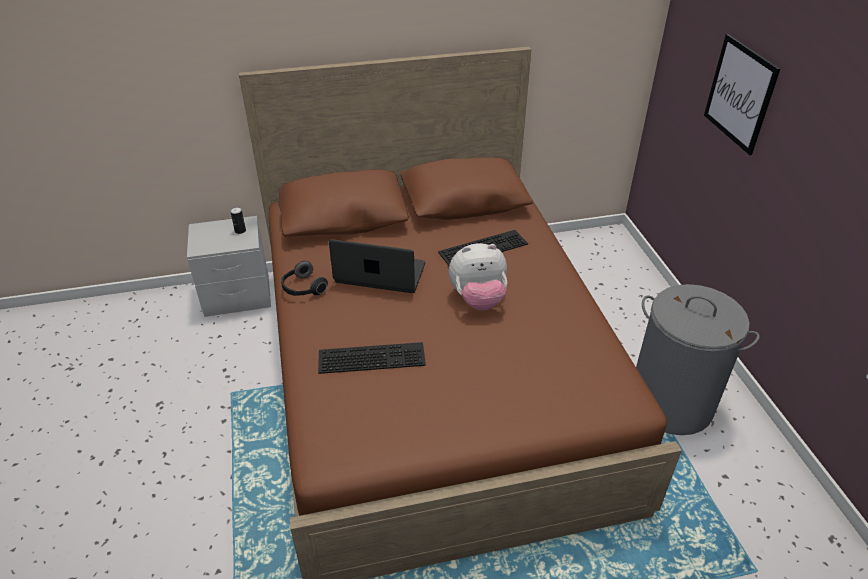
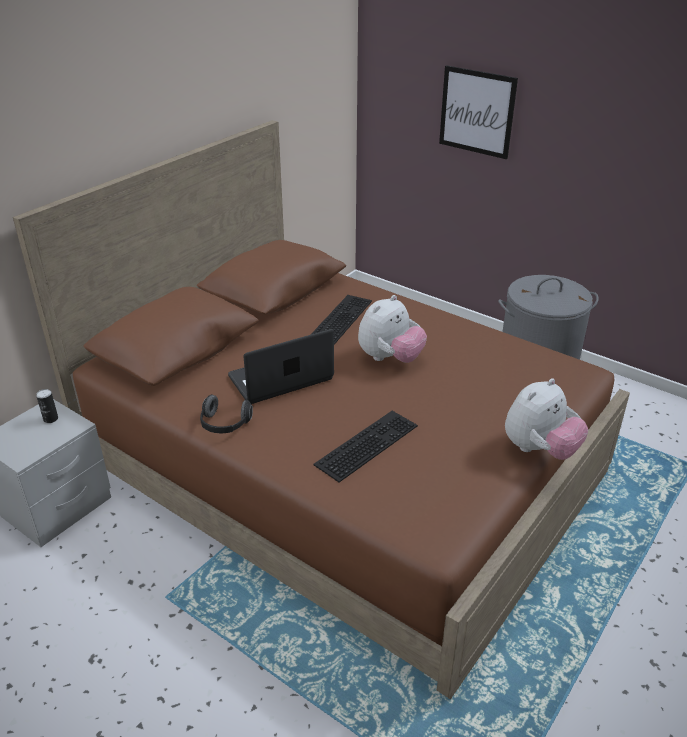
camera: 40 degrees left, 5 degrees down
none -> plush toy [505,378,588,460]

